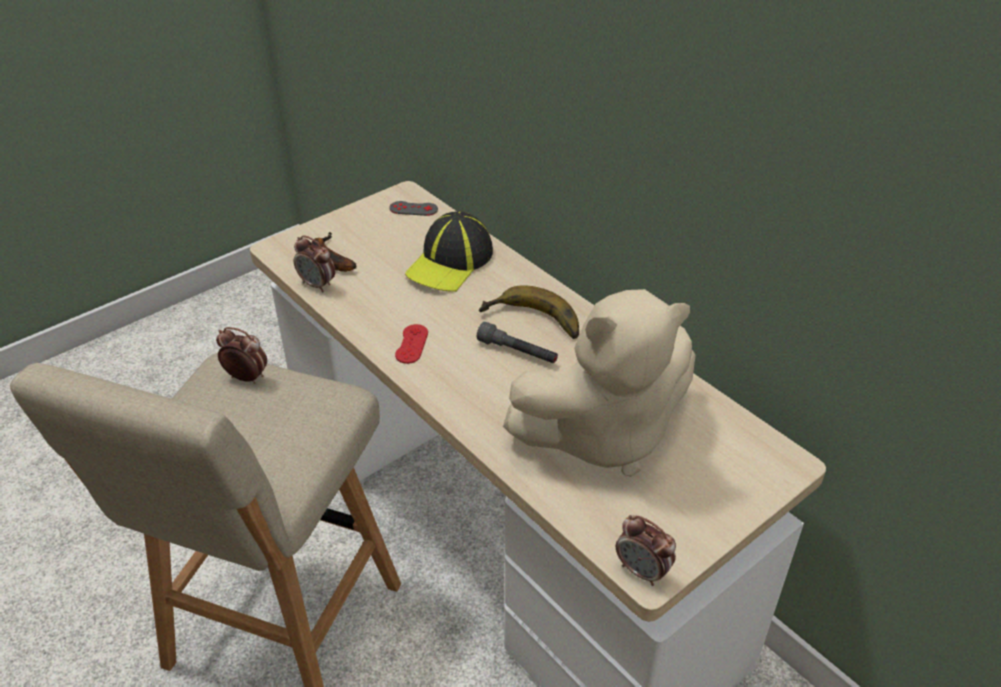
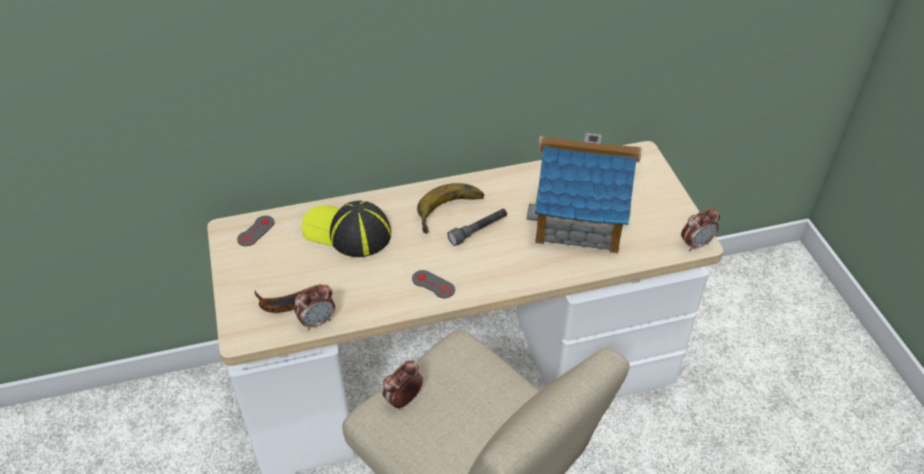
camera: 65 degrees left, 5 degrees up
red game controller [395,324,428,364] -> grey game controller [412,270,455,298]
cap [405,211,493,292] -> cap turned 150 degrees clockwise [302,201,391,257]
beige plush toy [503,289,696,477] -> toy house [526,133,642,254]

